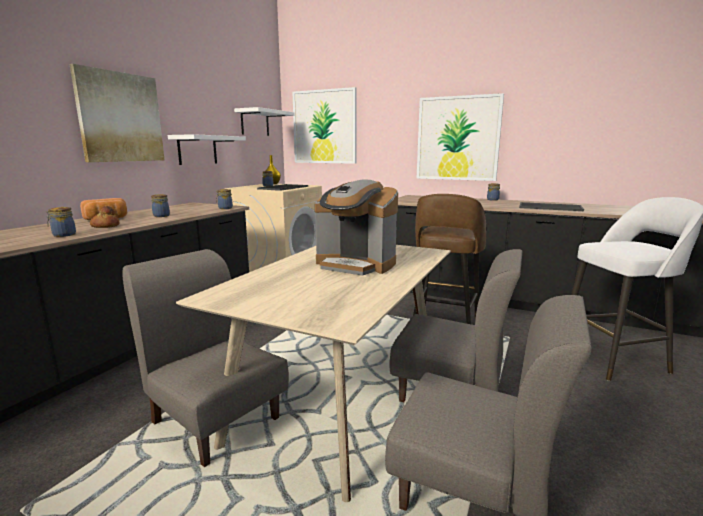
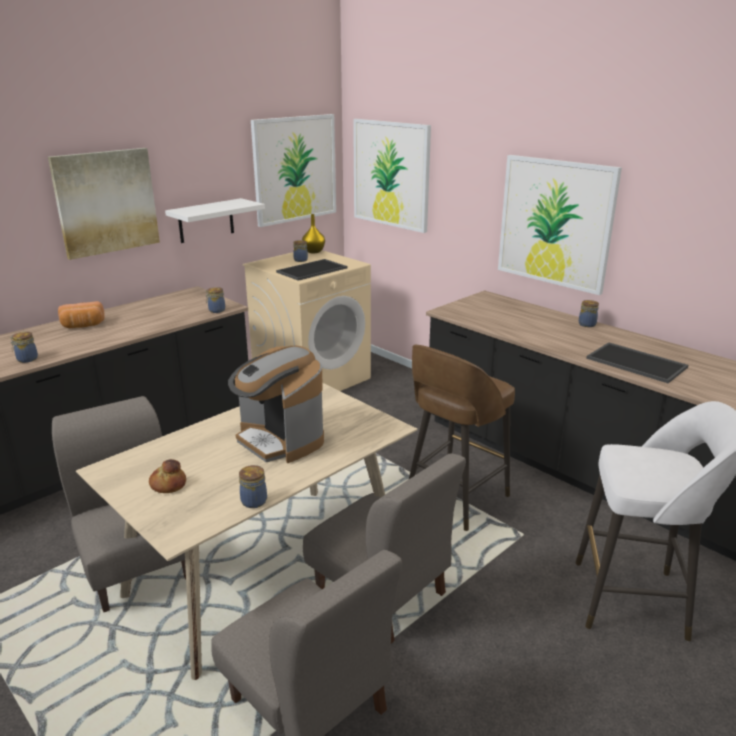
camera: 20 degrees right, 10 degrees up
bread [90,206,120,228] -> bread moved to [149,459,186,493]
jar [151,194,170,217] -> jar moved to [239,465,267,508]
white shelf [234,107,295,136] -> picture [251,114,336,227]

